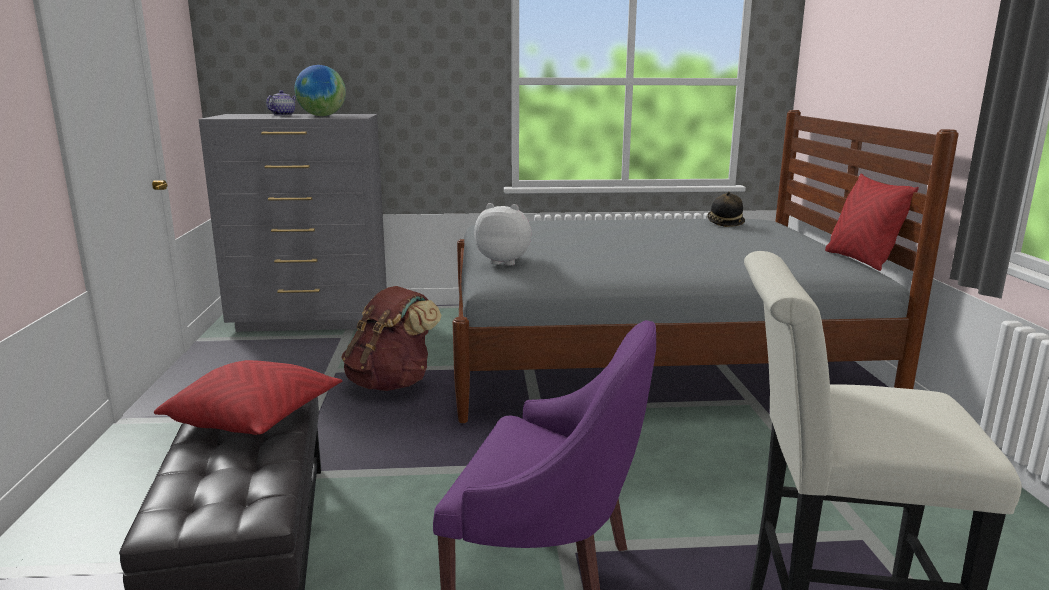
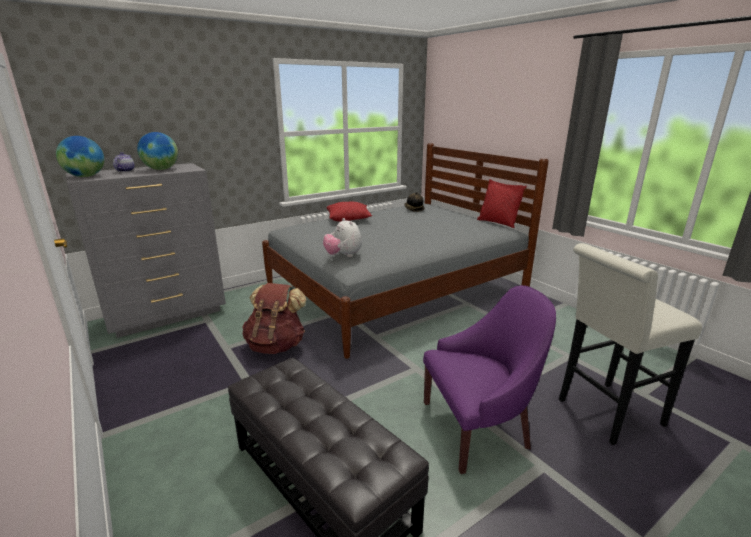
camera: 30 degrees left, 5 degrees up
red pillow [154,360,342,435] -> red pillow moved to [326,202,372,222]
plush toy [474,203,532,266] -> plush toy turned 105 degrees counterclockwise [323,218,362,257]
none -> globe [56,136,104,177]

